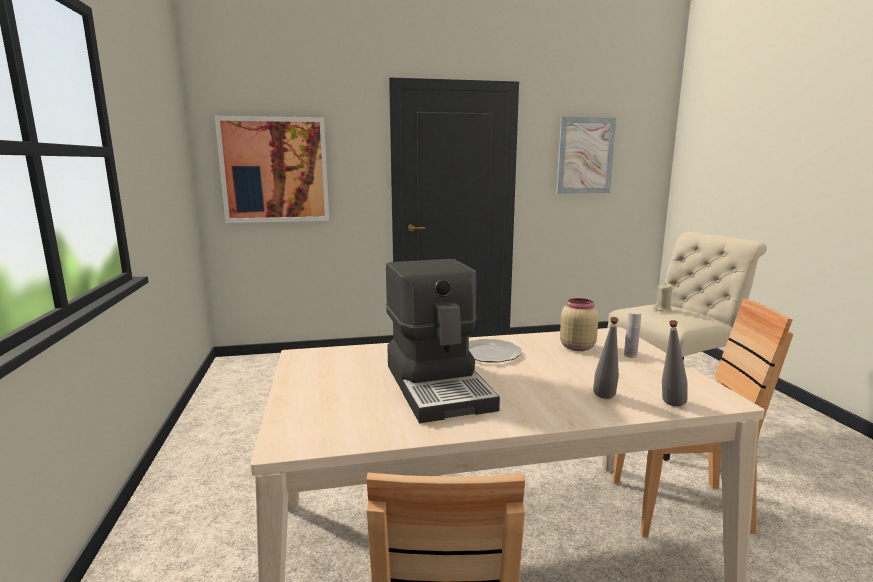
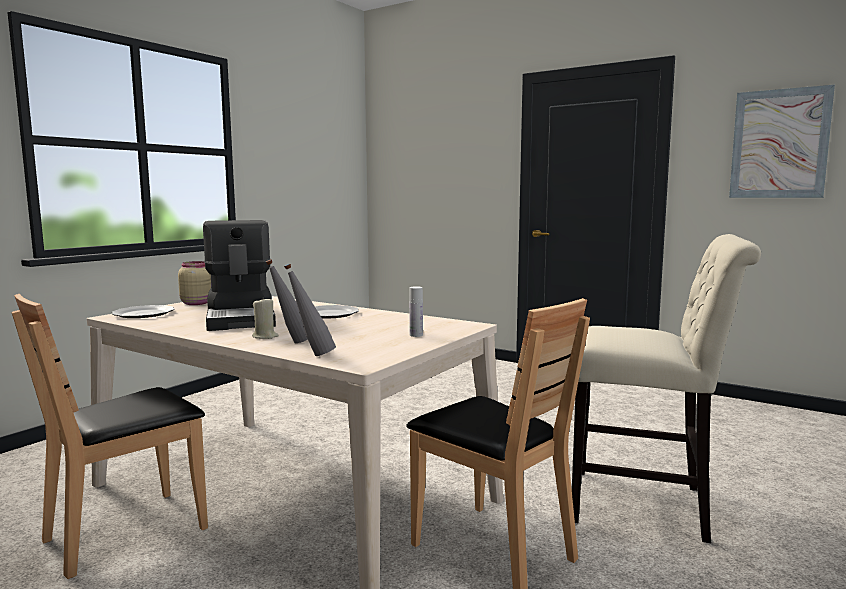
camera: 45 degrees right, 5 degrees down
picture [215,116,329,223] -> none
coffee machine [386,259,500,423] -> coffee machine turned 45 degrees counterclockwise [203,220,276,331]
beige jar [560,298,599,351] -> beige jar moved to [178,261,211,305]
beige candle [654,283,673,312] -> beige candle moved to [252,297,279,339]
none -> plate [112,305,175,318]

